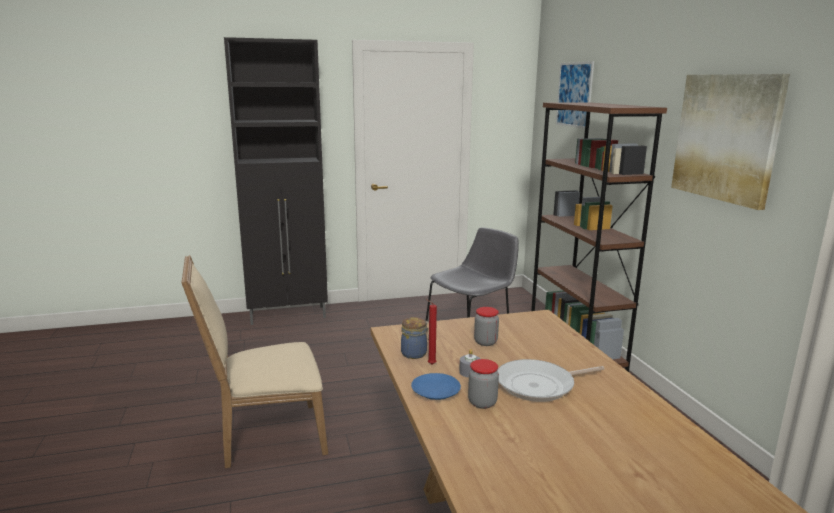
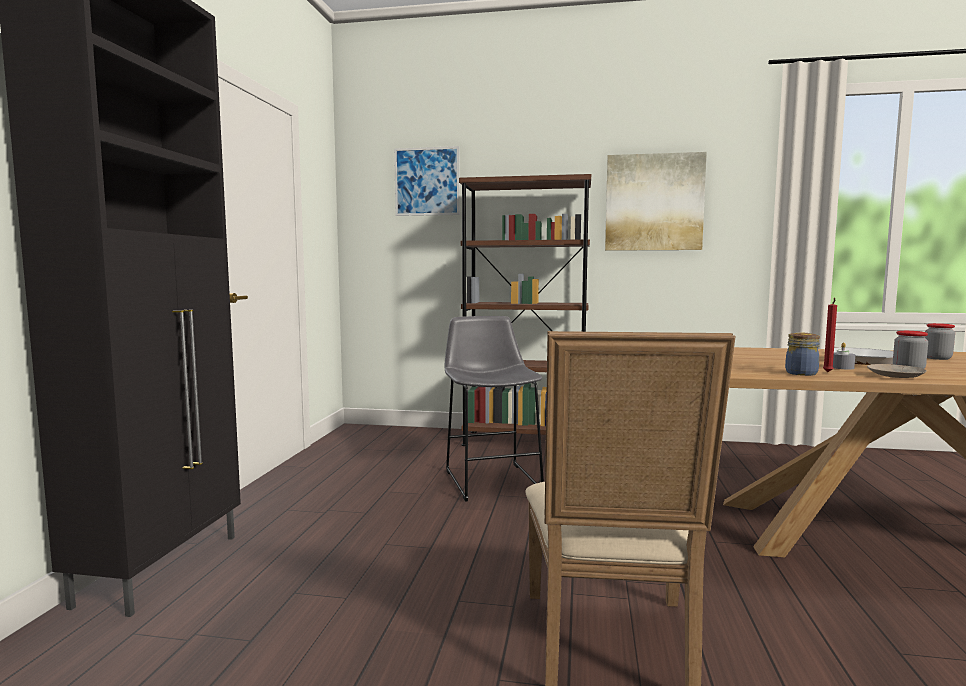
camera: 65 degrees left, 10 degrees down
blue plate [411,373,461,400] -> beige plate [867,364,927,378]
jar [474,307,499,346] -> jar moved to [924,323,955,360]

